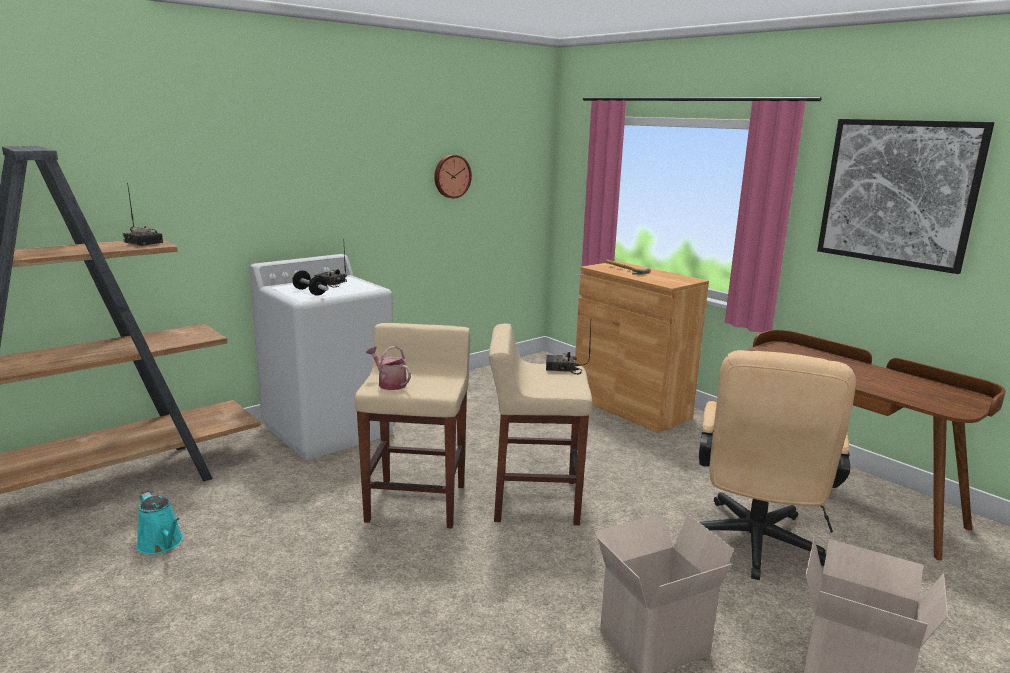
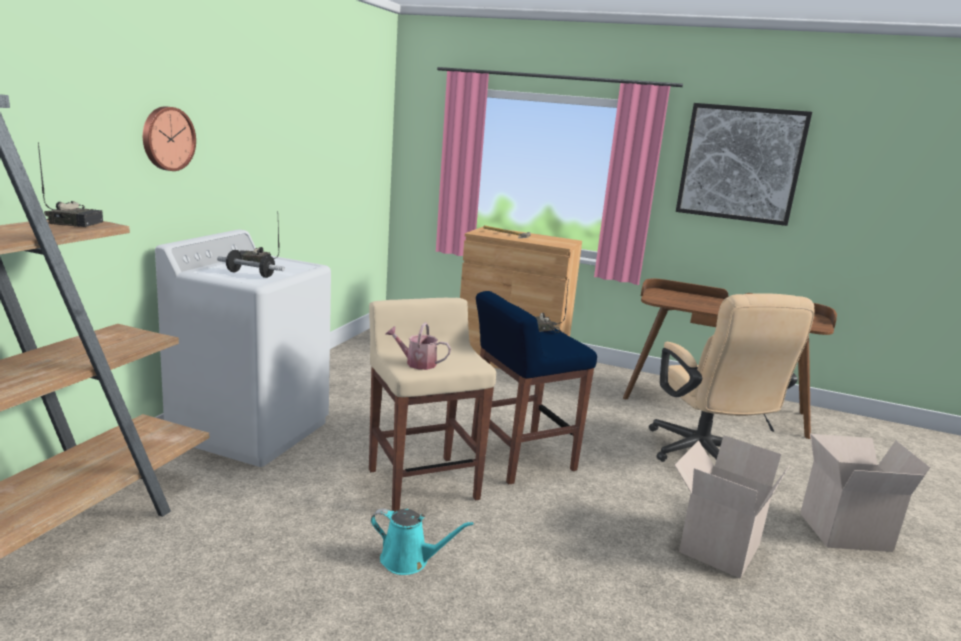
camera: 30 degrees left, 0 degrees up
turquoise watering can [136,492,183,554] -> turquoise watering can moved to [371,509,474,575]
wall clock [434,155,472,198] -> wall clock moved to [143,106,196,171]
beige stool [489,324,592,525] -> blue stool [471,291,597,484]

